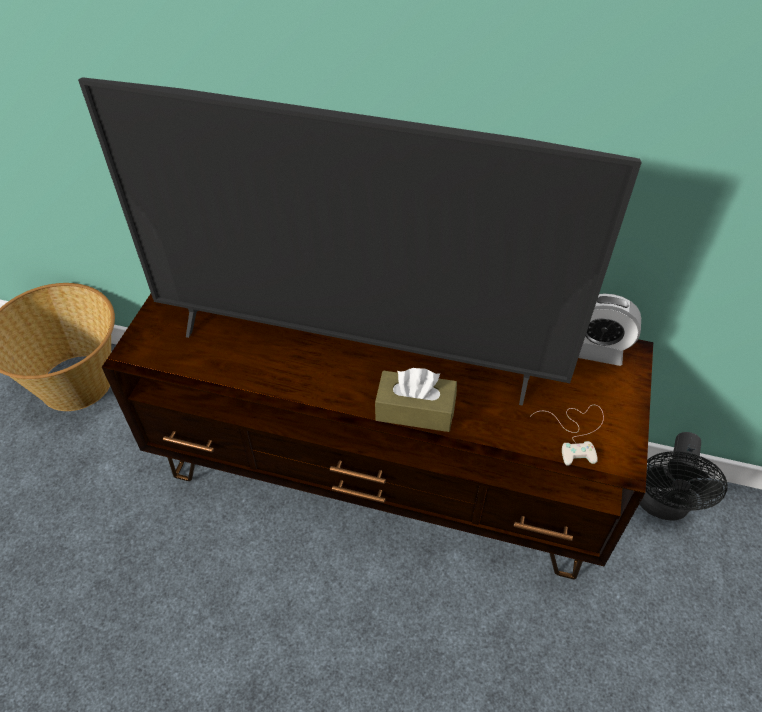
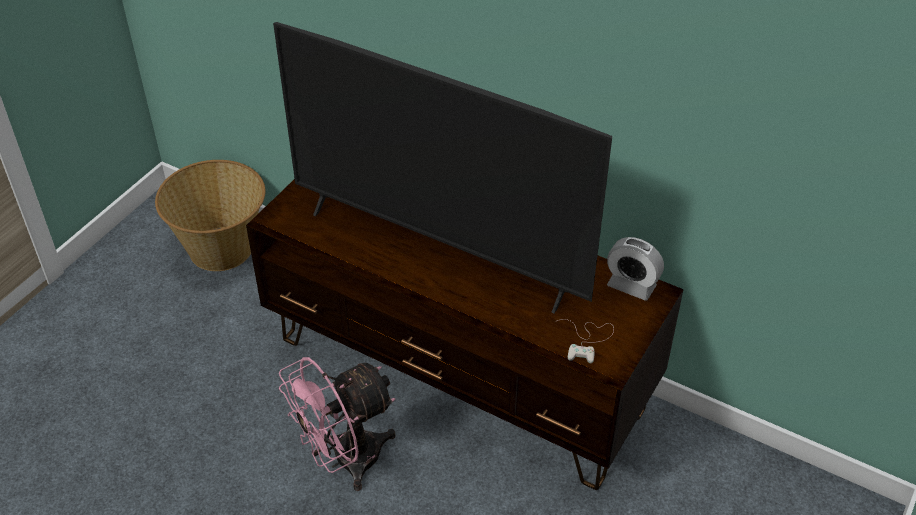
camera: 15 degrees right, 5 degrees down
brown tissue box [375,368,457,432] -> none
black fan [639,432,728,520] -> none
none -> pink fan [279,357,396,491]

